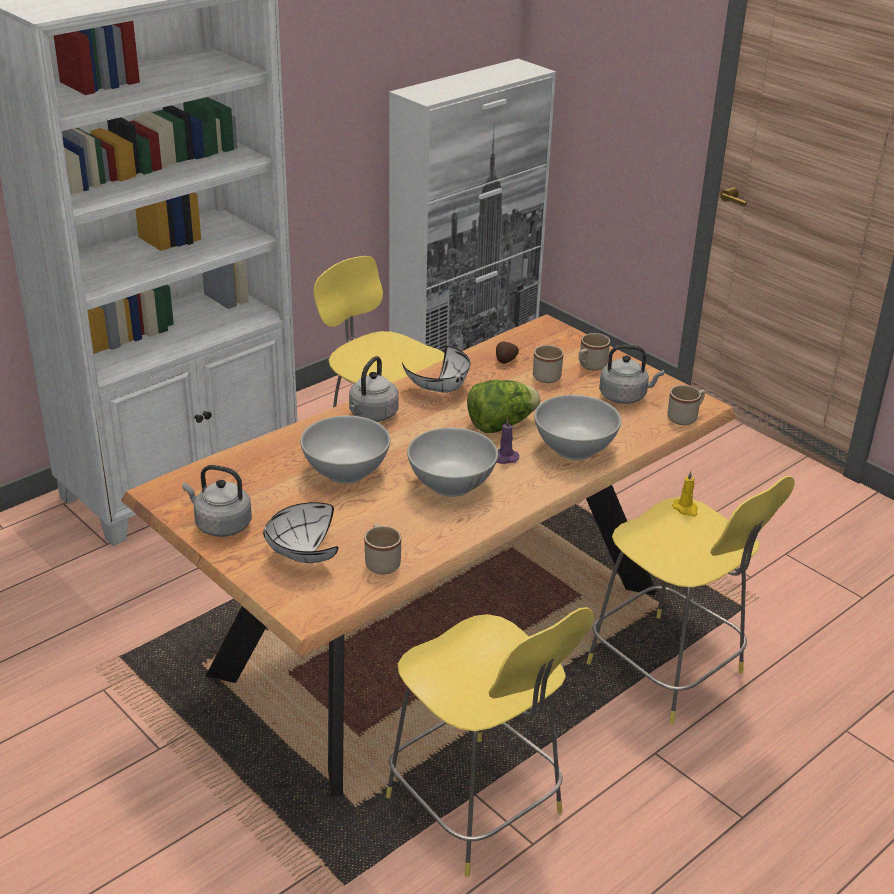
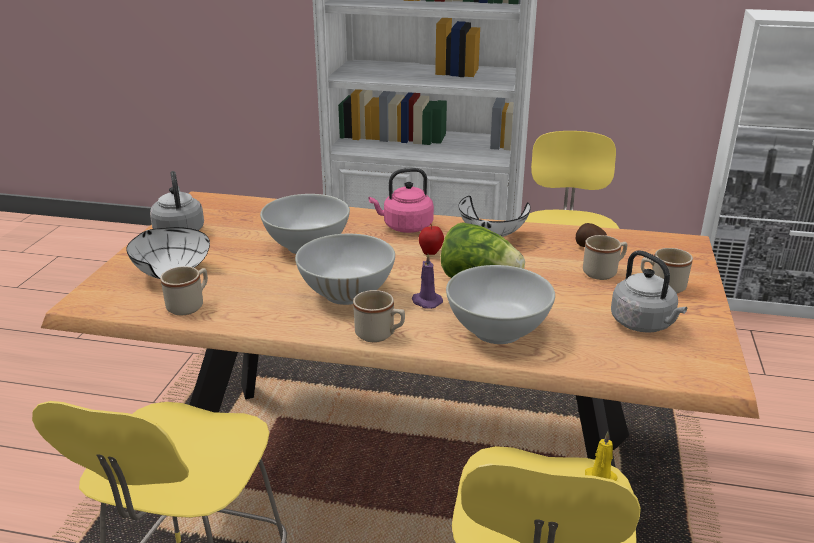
camera: 55 degrees right, 5 degrees down
grey kettle [349,356,399,422] -> pink kettle [369,168,434,233]
beige mug [667,385,705,425] -> beige mug moved to [353,290,405,342]
none -> apple [419,225,444,255]

